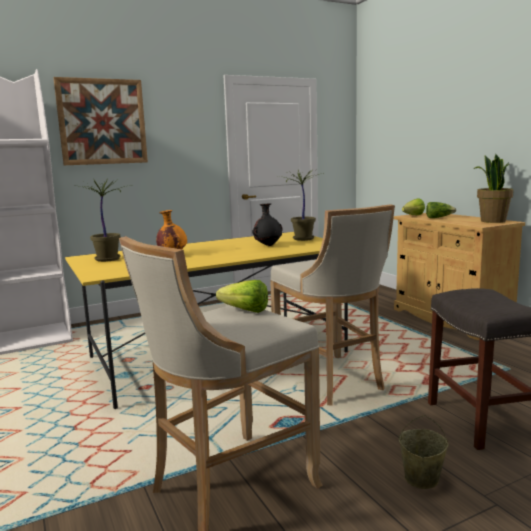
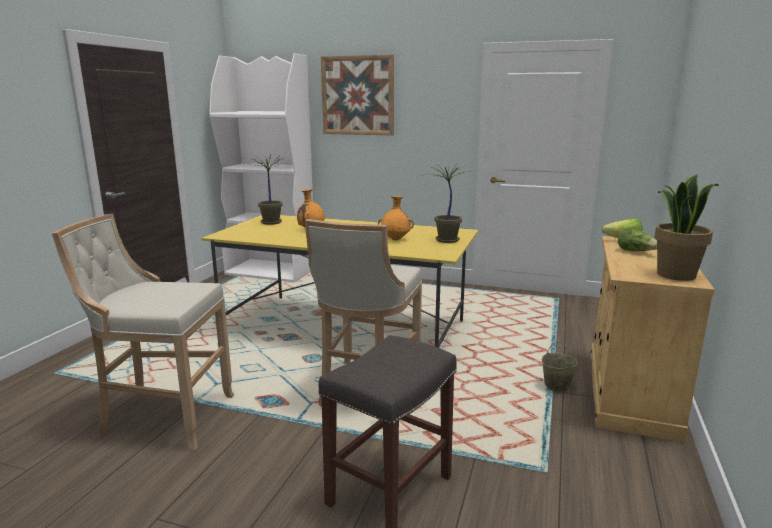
camera: 45 degrees right, 5 degrees up
lettuce [216,280,268,313] -> none
black vase [253,203,283,246] -> orange vase [378,196,414,240]
beige bucket [399,415,448,489] -> beige bucket moved to [542,342,578,392]

